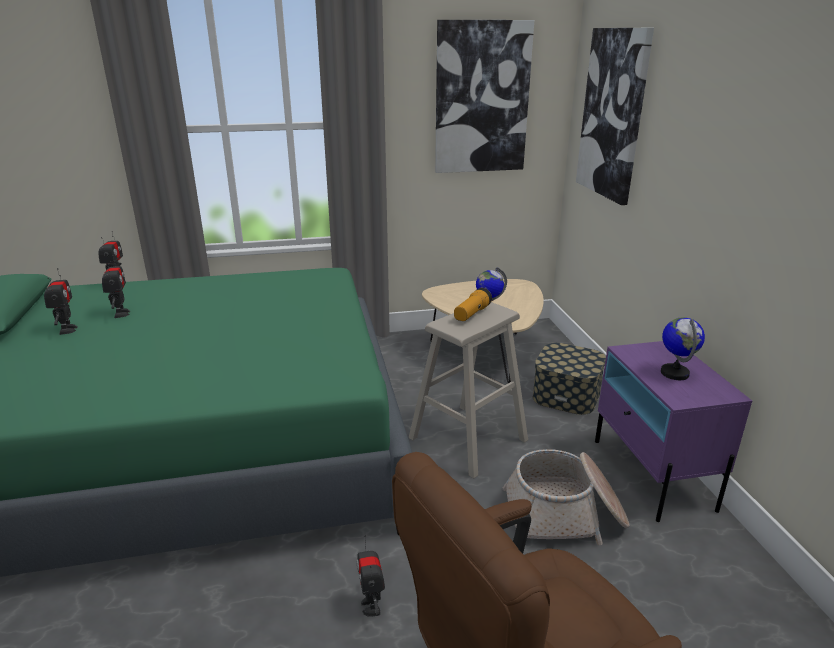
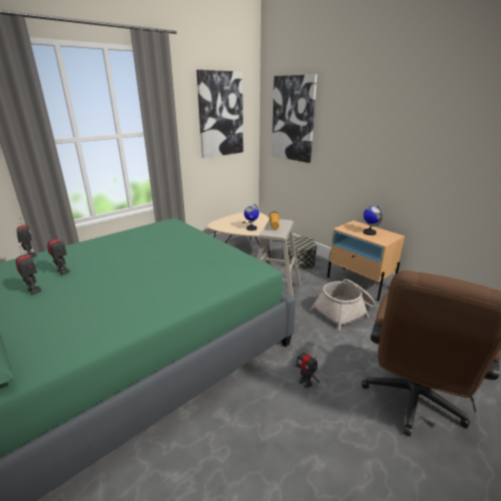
camera: 30 degrees left, 0 degrees up
purple nightstand [595,341,752,522] -> beige nightstand [327,220,405,301]

